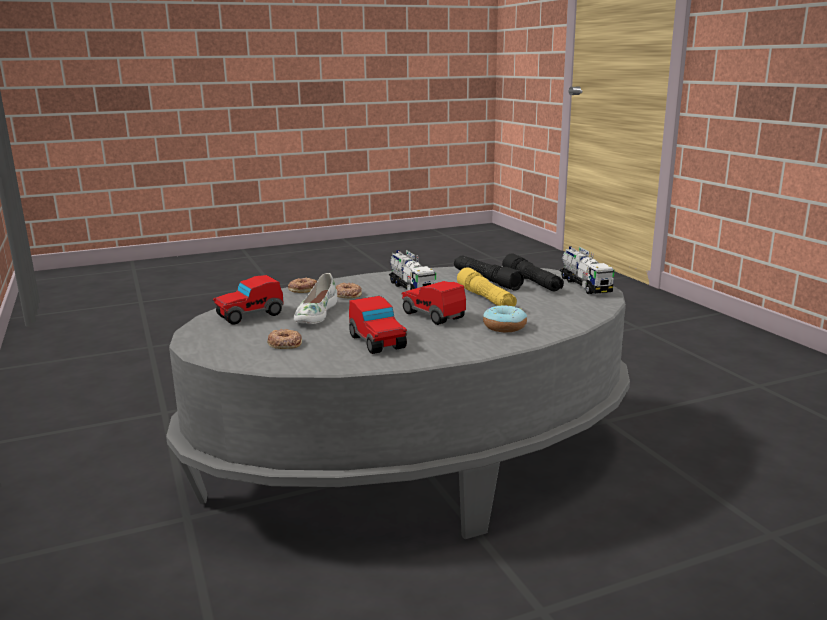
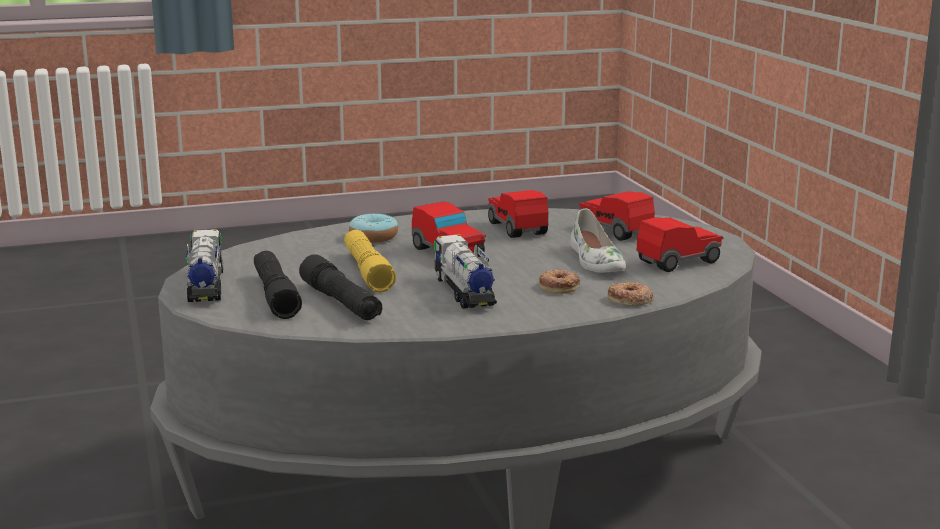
camera: 175 degrees left, 0 degrees up
donut [267,329,302,349] -> toy car [579,191,655,241]
white shoe [294,273,337,324] -> white shoe turned 150 degrees clockwise [570,209,626,273]

